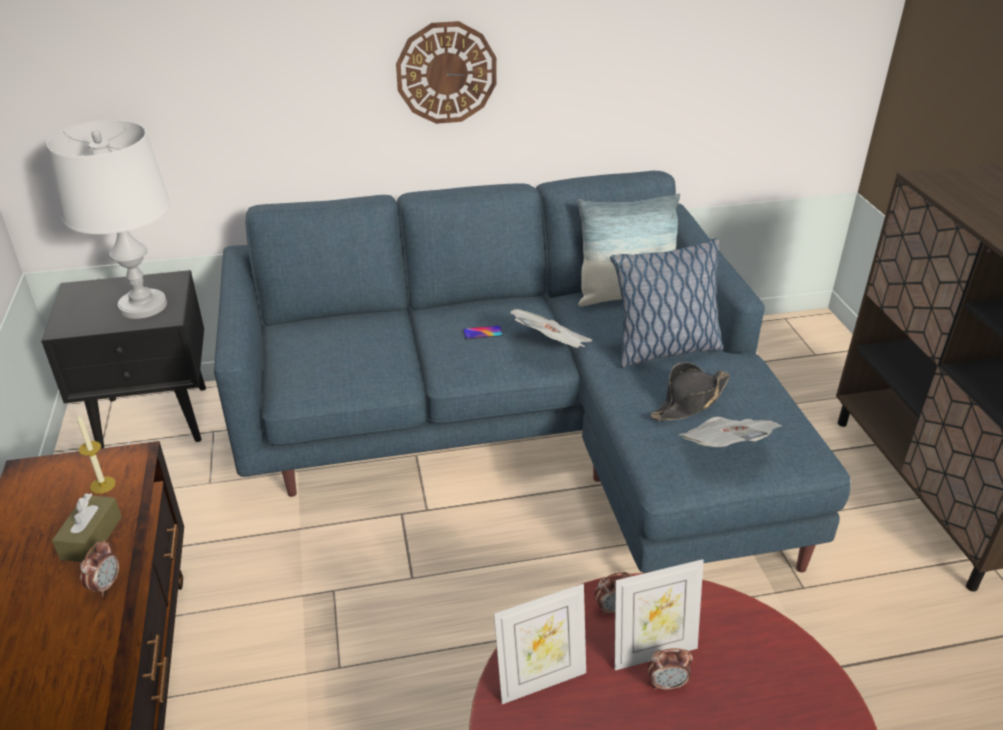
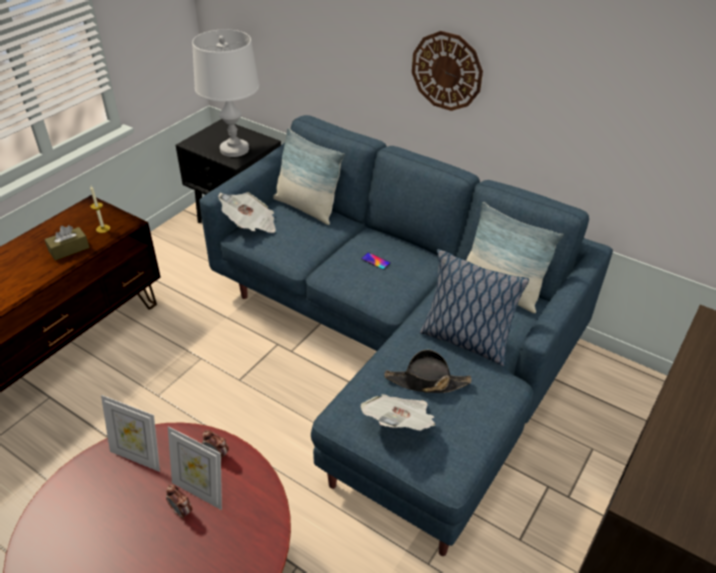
camera: 45 degrees right, 5 degrees up
alarm clock [80,540,119,596] -> none
newspaper [510,309,592,348] -> newspaper moved to [218,192,276,233]
none -> pillow [273,128,345,225]

